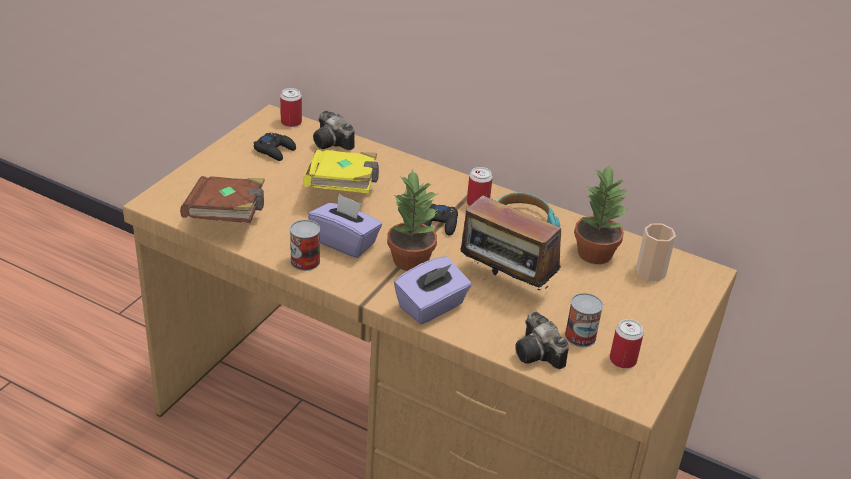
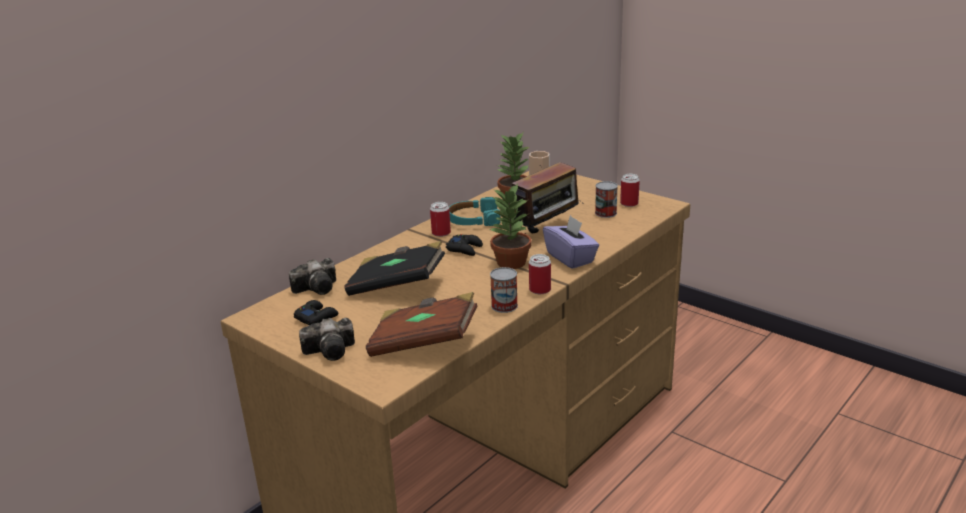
camera: 75 degrees left, 10 degrees down
can [280,88,302,127] -> can moved to [529,254,551,294]
yellow book [303,150,379,193] -> black book [344,241,445,296]
purple tissue box [308,194,382,258] -> none
camera [515,312,569,369] -> camera moved to [299,318,355,361]

